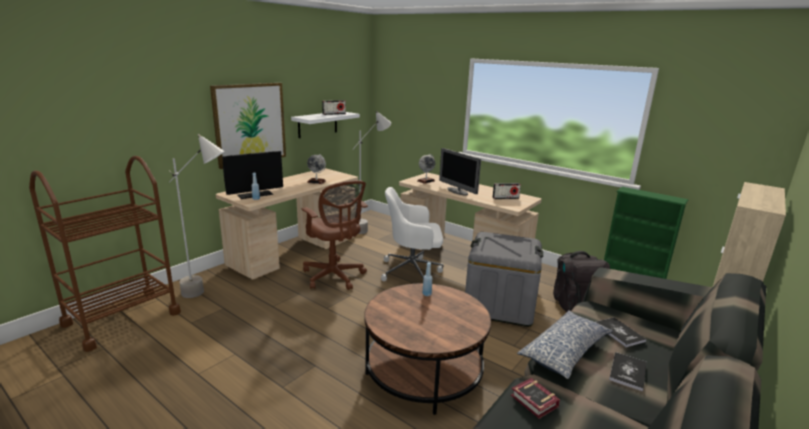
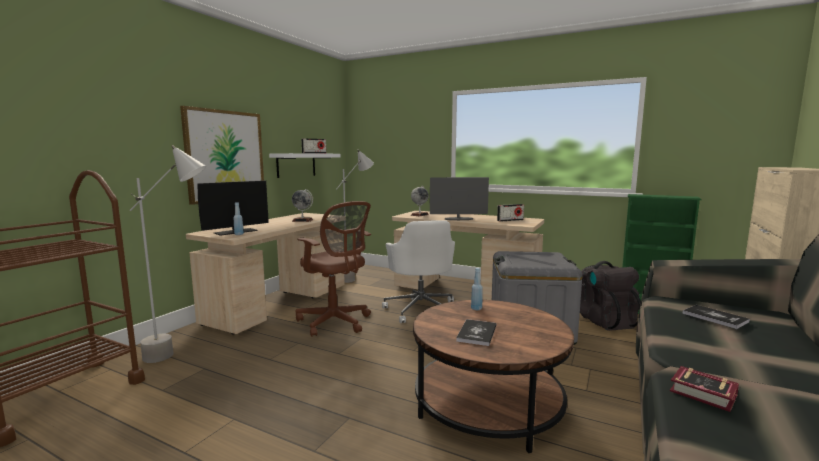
camera: 10 degrees left, 10 degrees down
white office chair [381,187,444,281] -> white office chair turned 90 degrees counterclockwise [382,220,455,323]
monitor [439,148,481,196] -> monitor turned 135 degrees clockwise [430,177,489,220]
pillow [517,310,613,379] -> none
book [609,352,646,391] -> book moved to [456,319,497,346]

